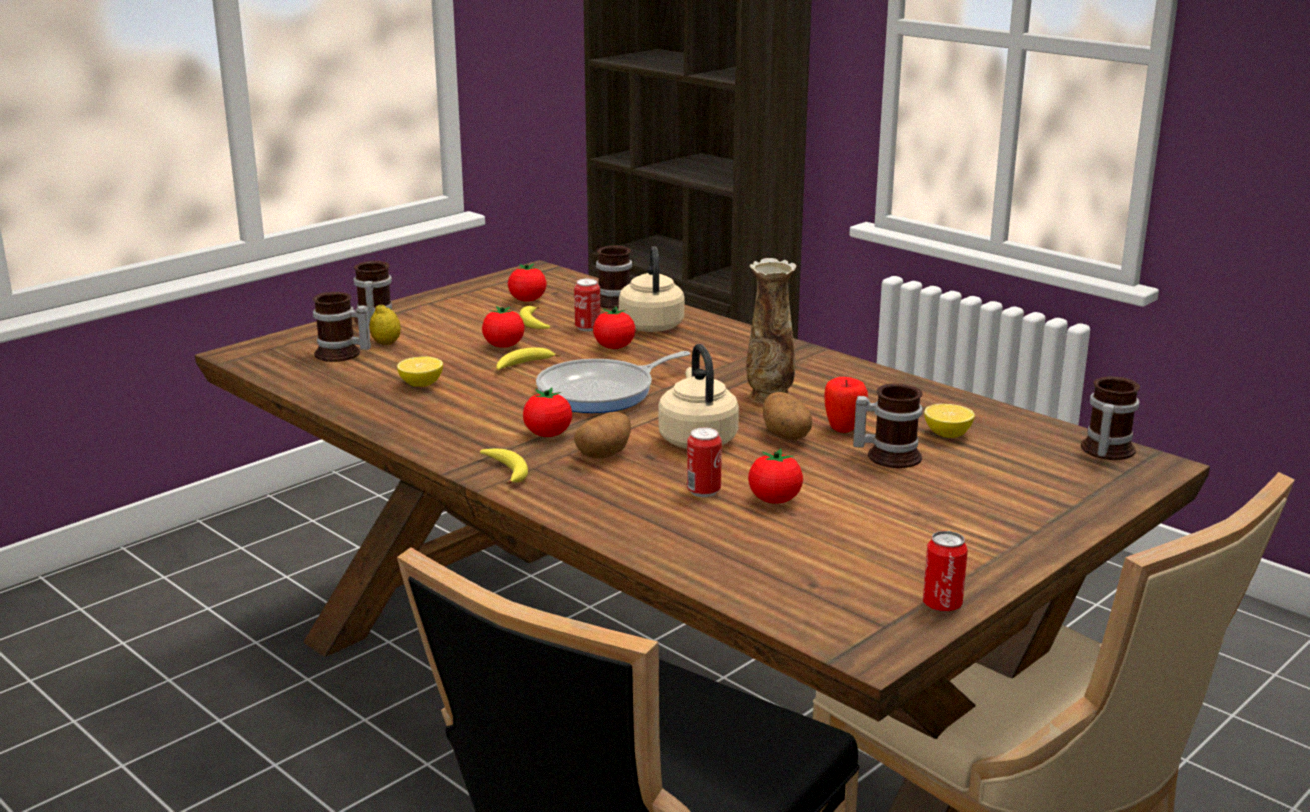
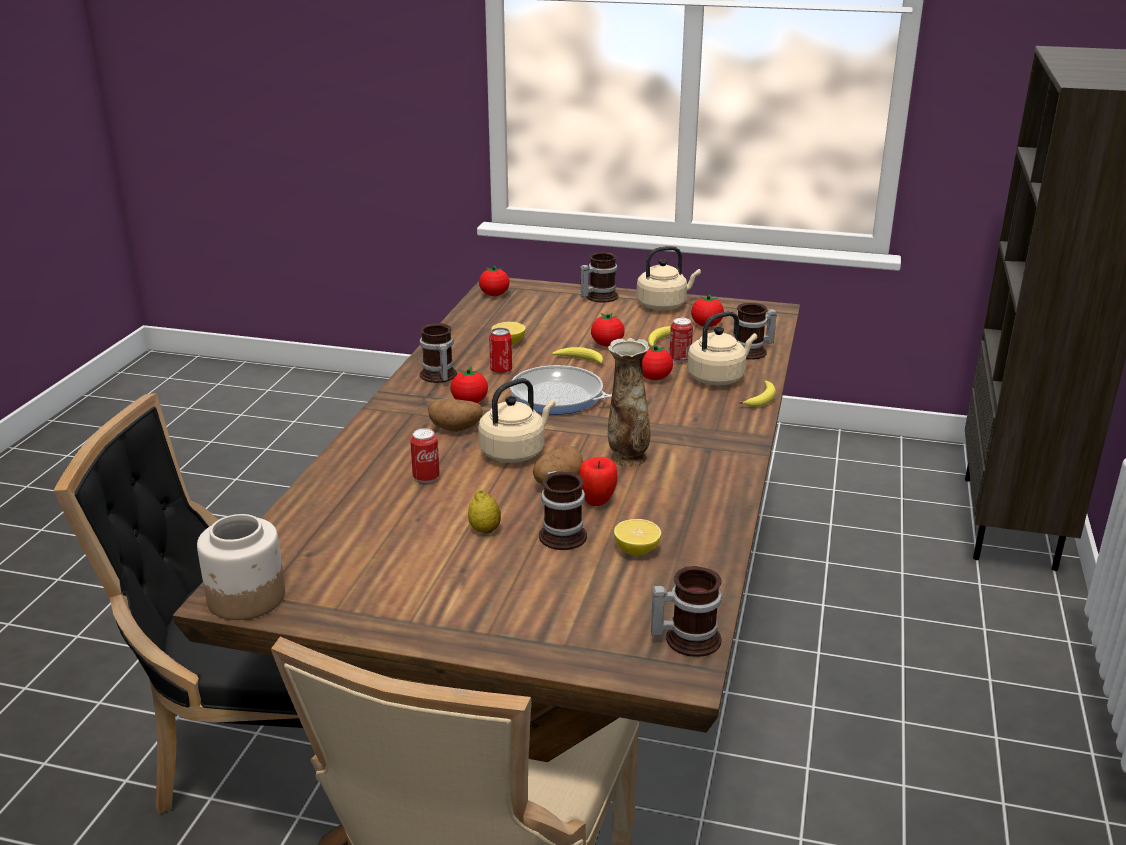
camera: 60 degrees right, 5 degrees up
mug [313,292,371,362] -> mug moved to [420,323,457,383]
lemon [370,304,401,345] -> lemon moved to [468,490,501,533]
banana [480,448,528,485] -> banana moved to [739,381,776,407]
tomato [748,448,803,504] -> tomato moved to [479,265,510,296]
can [923,531,968,612] -> can moved to [489,328,512,373]
none -> jar [197,514,285,620]
none -> beige kettle [637,246,701,310]

